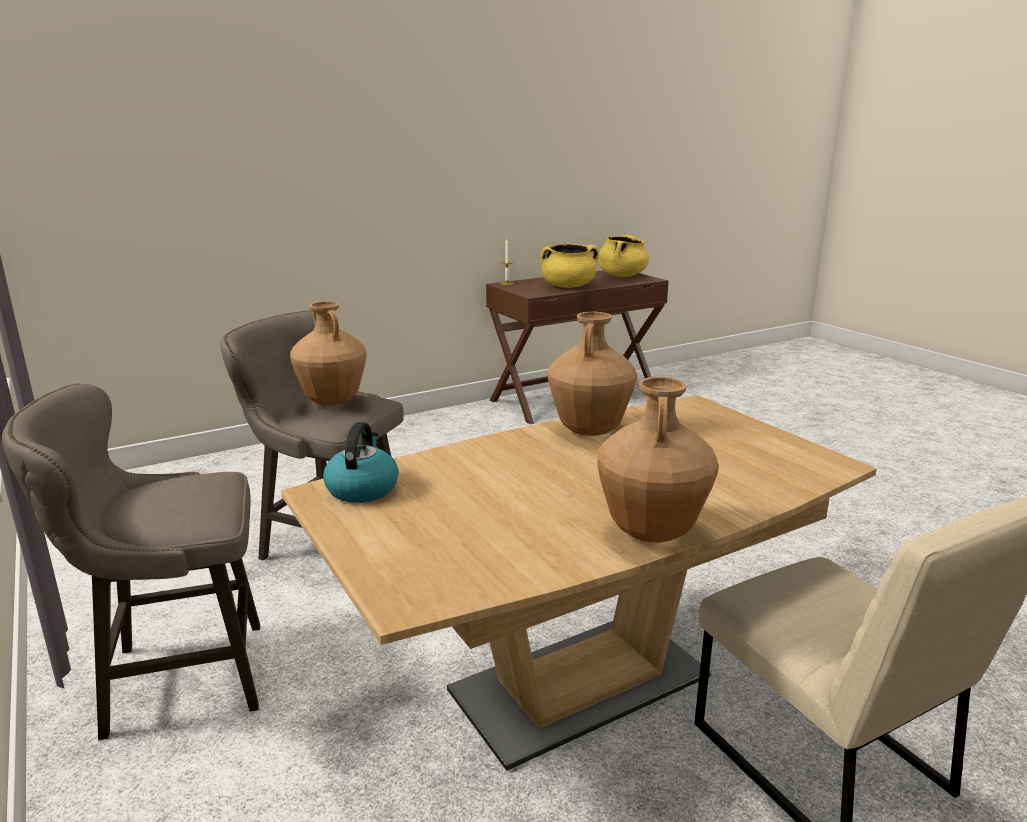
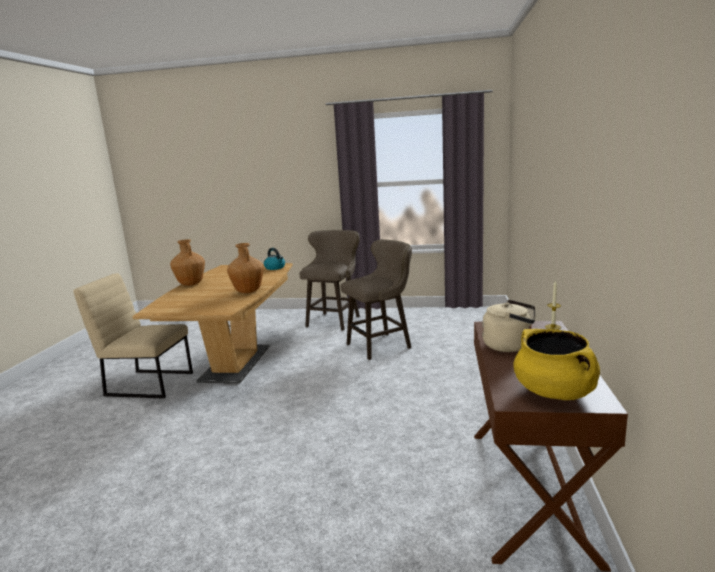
camera: 130 degrees right, 5 degrees down
brown vase [290,301,367,405] -> none
yellow cooking pot [540,243,599,288] -> beige kettle [483,300,536,352]

